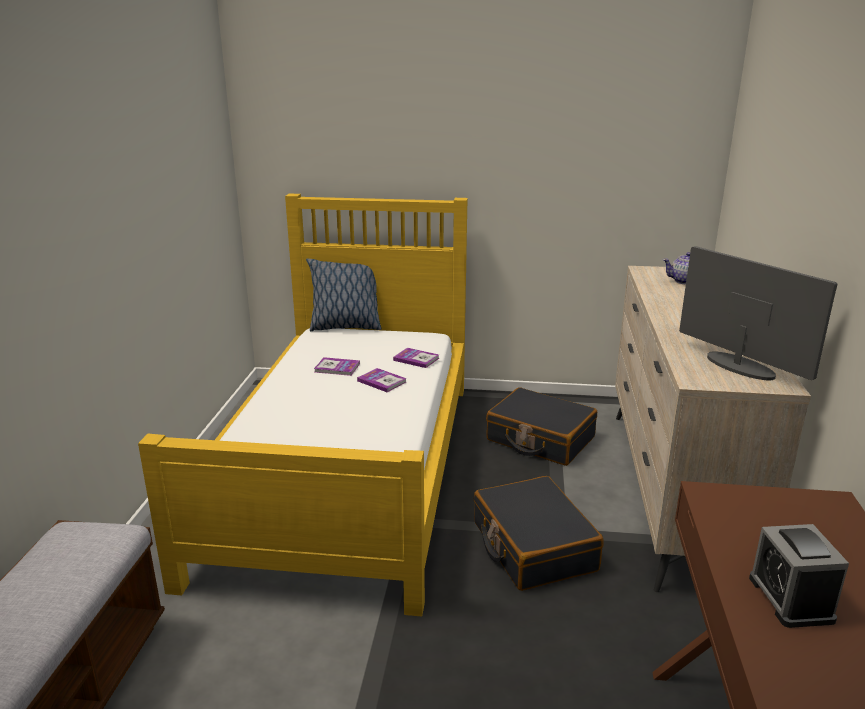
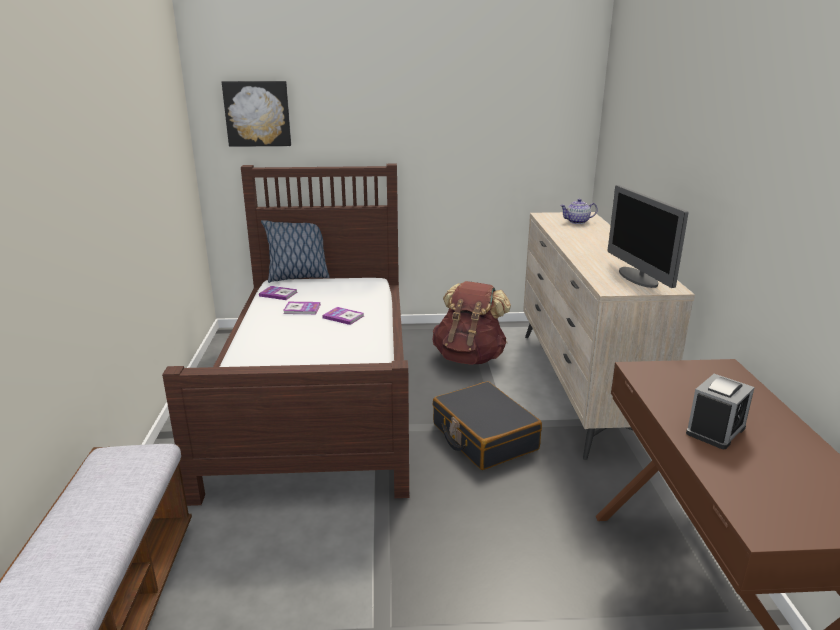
camera: 10 degrees left, 0 degrees up
yellow bed [138,194,468,616] -> brown bed [162,164,409,506]
book [393,348,439,368] -> book moved to [259,286,297,300]
black suitcase [486,387,597,466] -> brown backpack [432,281,511,365]
monitor [679,246,837,380] -> monitor turned 150 degrees counterclockwise [607,185,688,288]
alarm clock [749,524,849,628] -> alarm clock turned 120 degrees counterclockwise [686,374,755,449]
none -> picture [222,81,291,147]

